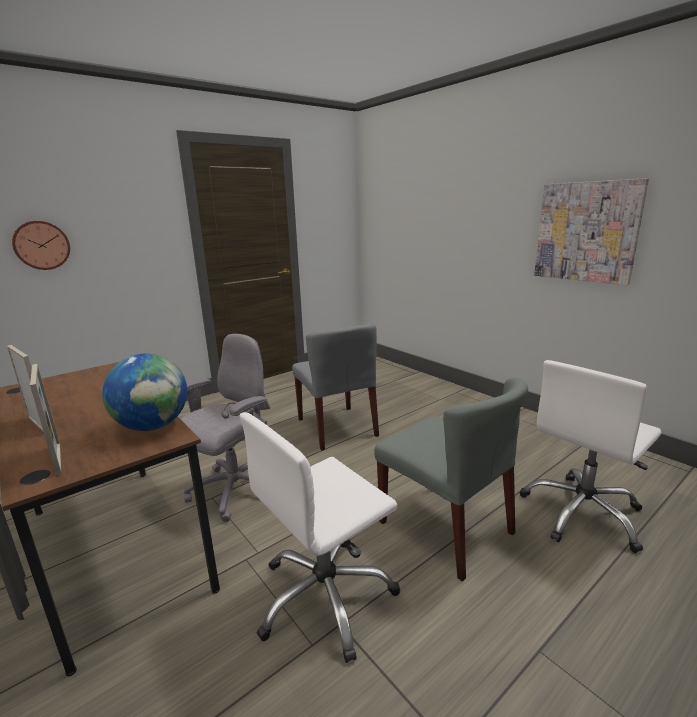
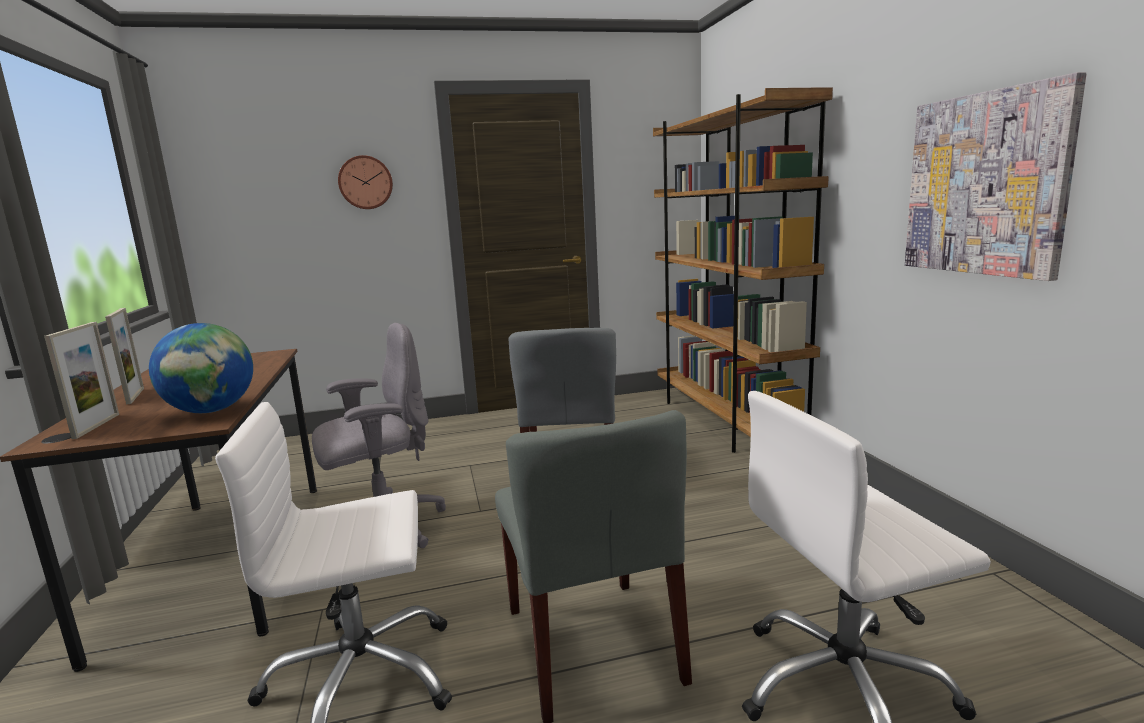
camera: 25 degrees right, 5 degrees down
wall clock [12,221,70,270] -> wall clock moved to [338,155,393,209]
none -> brown bookcase [653,87,833,453]

